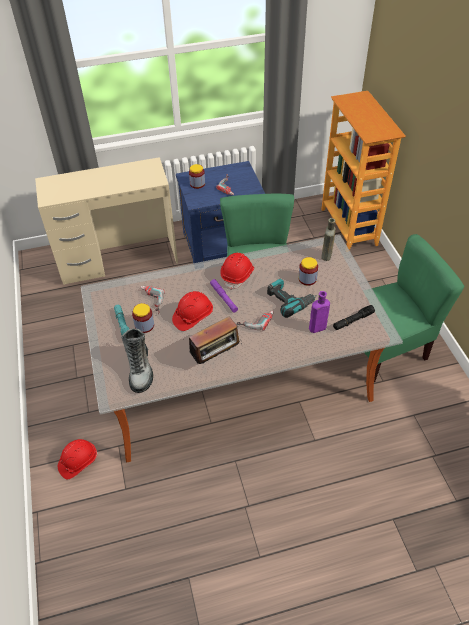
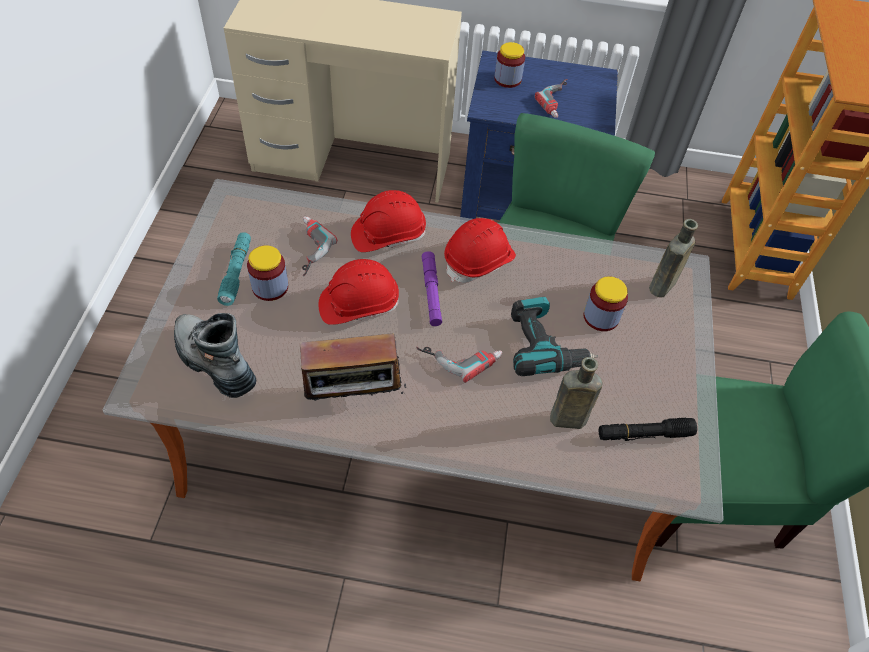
camera: 20 degrees right, 5 degrees up
red hard hat [58,439,97,479] -> red hard hat moved to [351,190,426,252]
boot [121,329,153,393] -> boot turned 120 degrees clockwise [174,313,256,398]
purple bottle [309,291,330,333] -> brown bottle [550,357,602,429]

